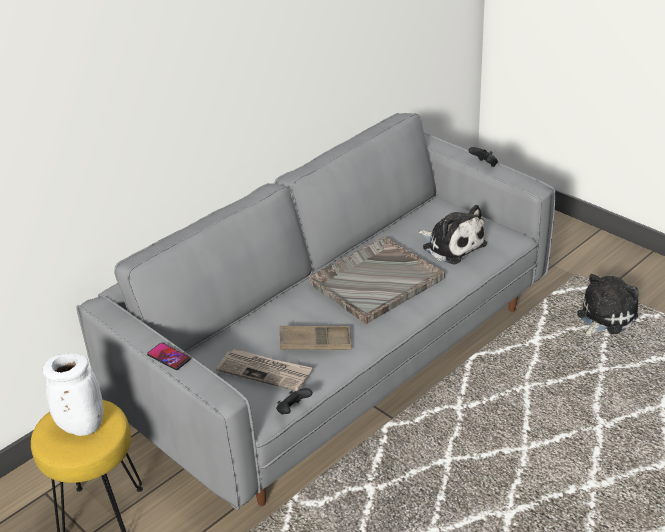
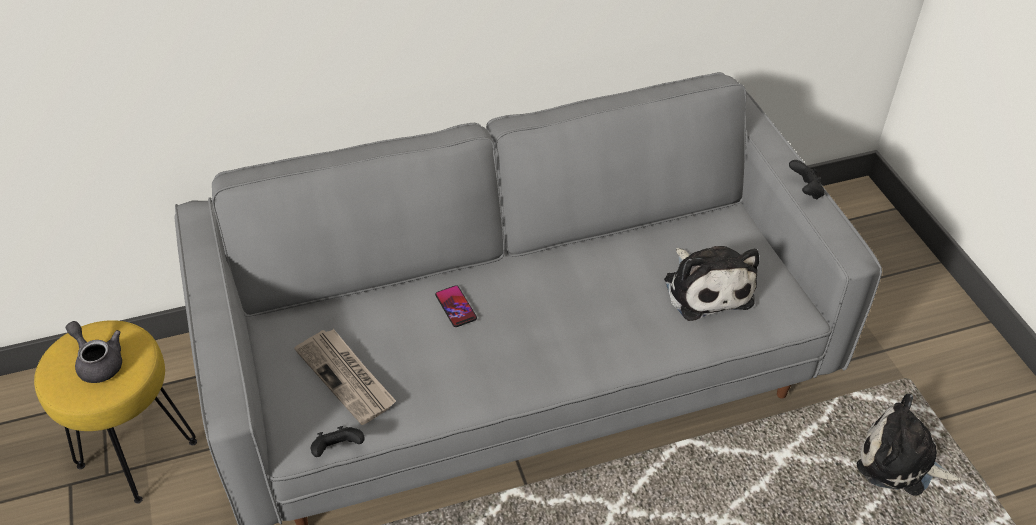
camera: 25 degrees right, 10 degrees up
white vase [43,353,103,436] -> grey teapot [66,321,122,383]
phone [147,343,191,370] -> phone moved to [435,285,477,327]
brown tray [280,326,352,350] -> none
grey tray [308,237,445,324] -> none
plush toy [577,274,639,336] -> plush toy turned 135 degrees counterclockwise [857,394,961,496]

